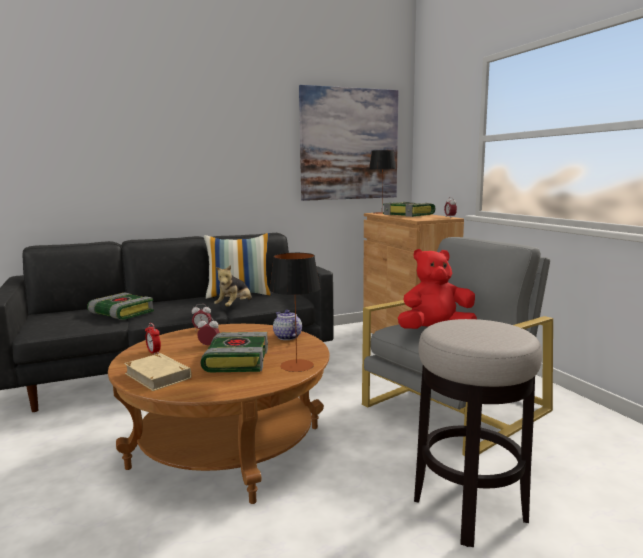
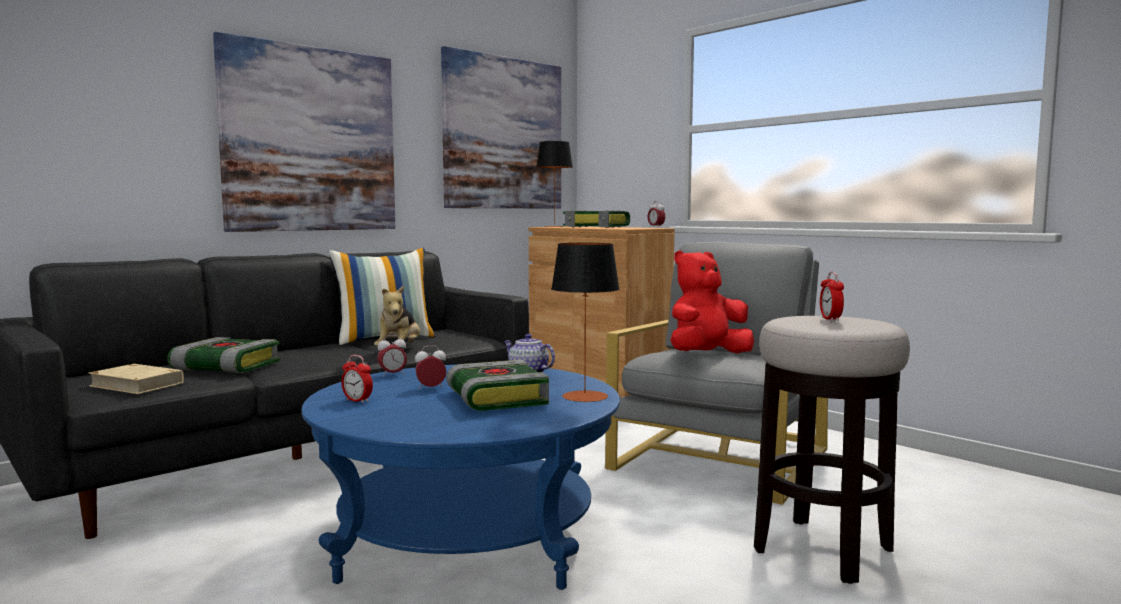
camera: 20 degrees left, 5 degrees down
brown coffee table [108,324,330,504] -> blue coffee table [301,364,620,590]
beige book [124,353,191,391] -> beige book moved to [88,364,184,394]
none -> picture [213,32,396,232]
none -> alarm clock [820,272,844,321]

